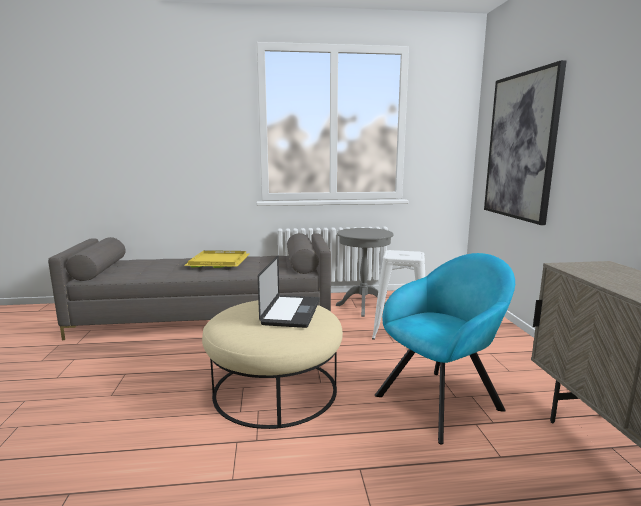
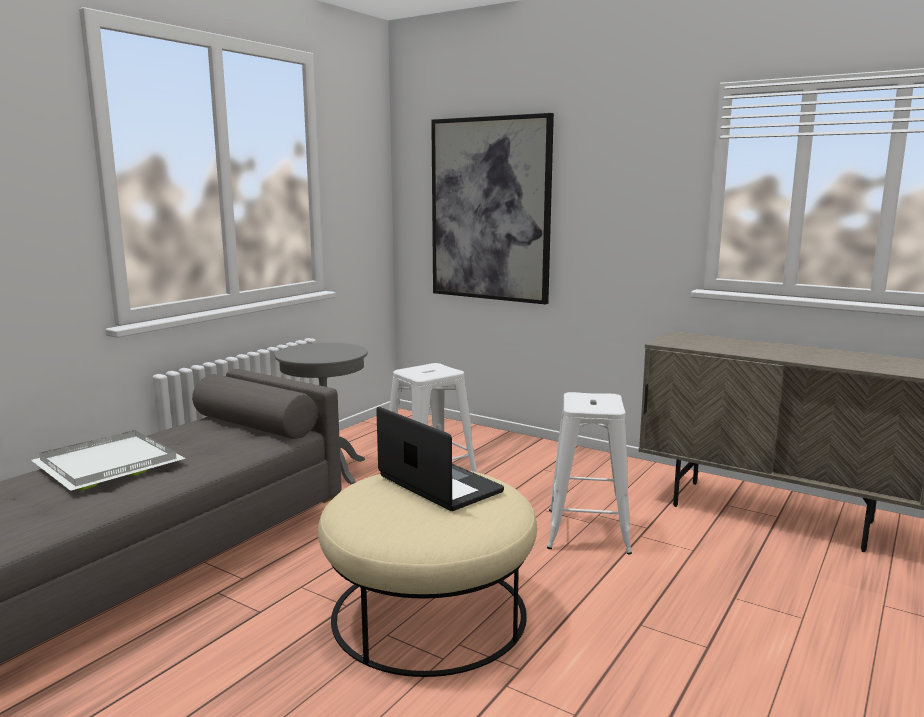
camera: 50 degrees left, 0 degrees up
yellow tray [184,250,249,268] -> white tray [31,430,186,491]
turquoise armchair [375,253,515,445] -> white stool [547,392,632,555]

